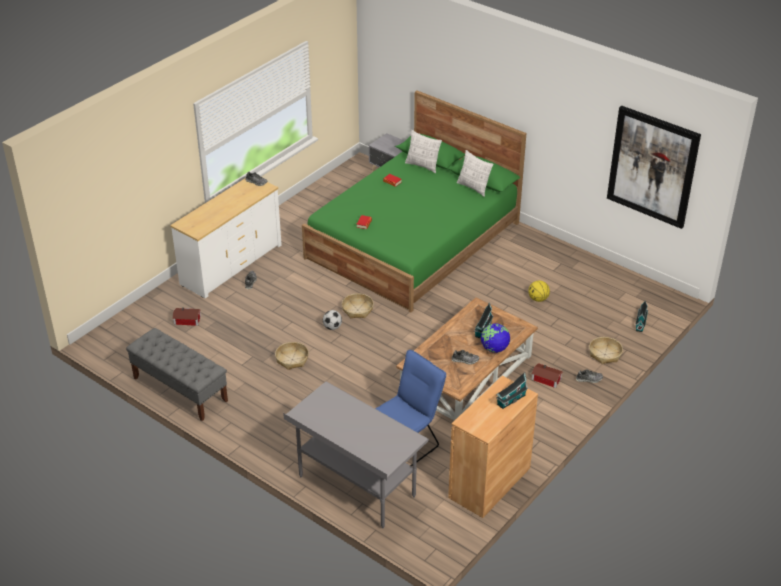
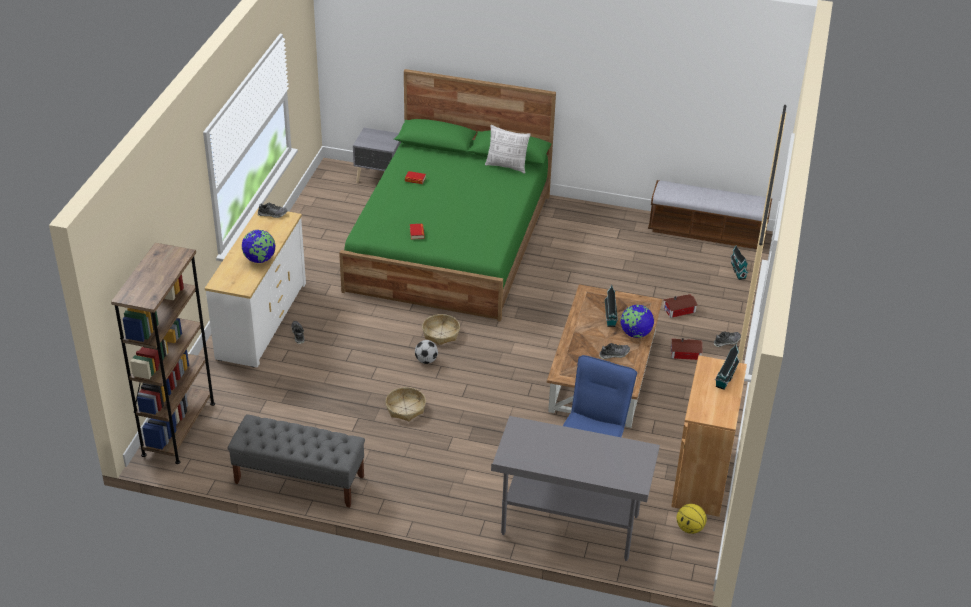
camera: 25 degrees left, 0 degrees up
toy house [172,308,201,326] -> toy house moved to [663,294,698,318]
pillow [405,130,442,173] -> none
basketball [528,281,550,302] -> basketball moved to [677,504,707,534]
basket [589,337,623,364] -> none
picture [607,105,701,229] -> none
none -> brown bookcase [111,243,215,464]
none -> globe [242,230,276,263]
none -> bench [648,180,772,249]

